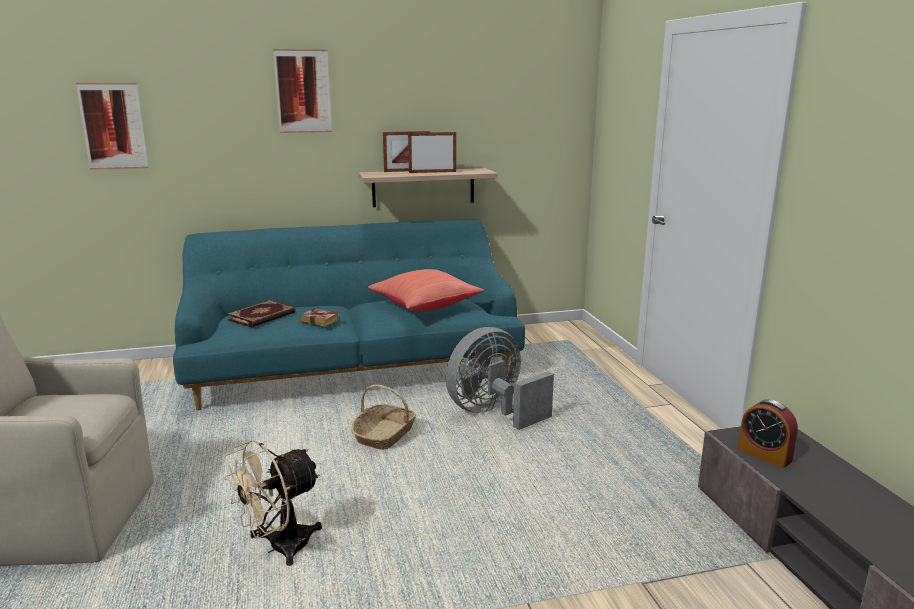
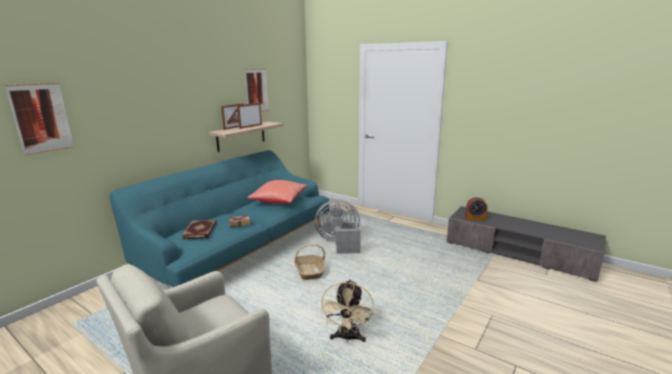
camera: 40 degrees left, 0 degrees up
picture [273,49,332,133] -> picture moved to [245,69,269,112]
grey fan [446,327,554,430] -> grey fan turned 75 degrees clockwise [315,199,361,254]

